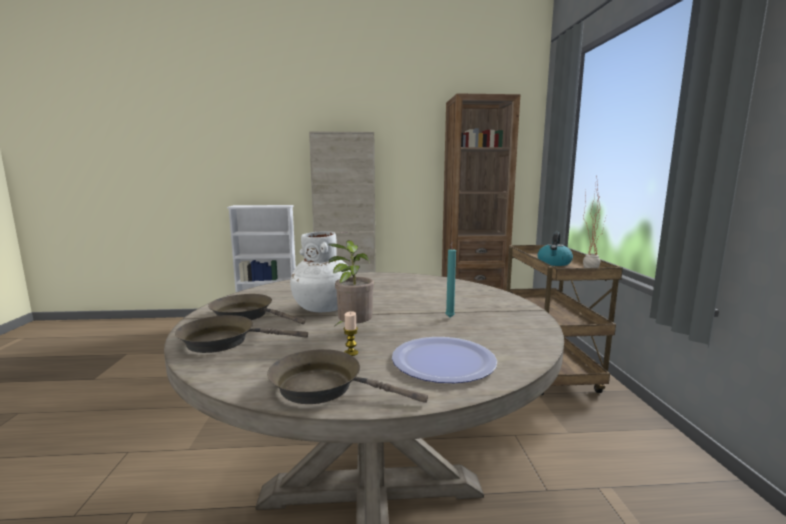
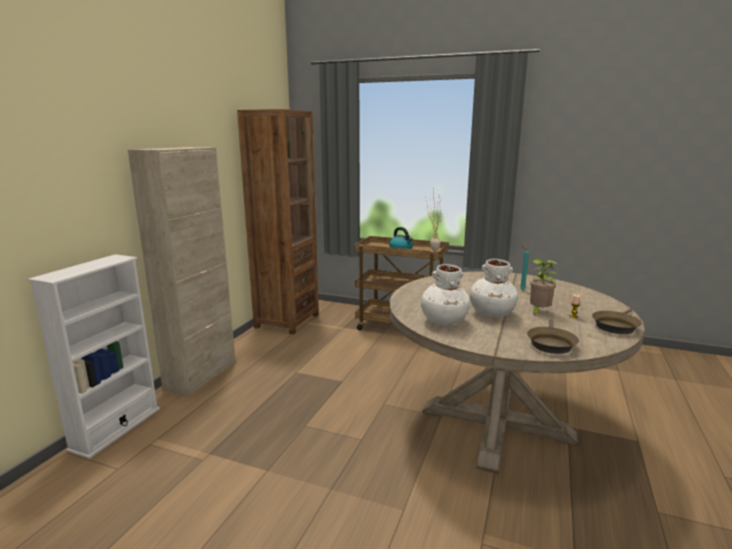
camera: 65 degrees left, 5 degrees up
brown frying pan [208,294,306,324] -> none
plate [392,337,497,383] -> none
none -> white vase [421,264,470,326]

